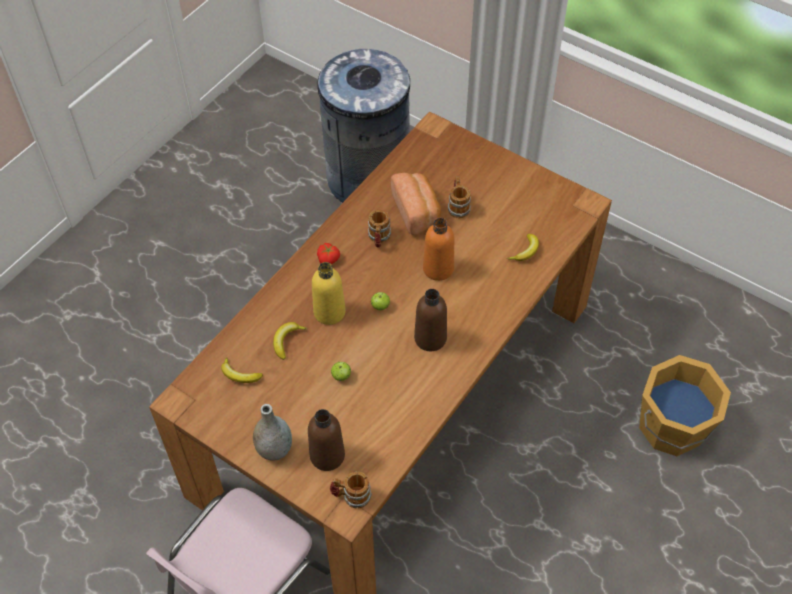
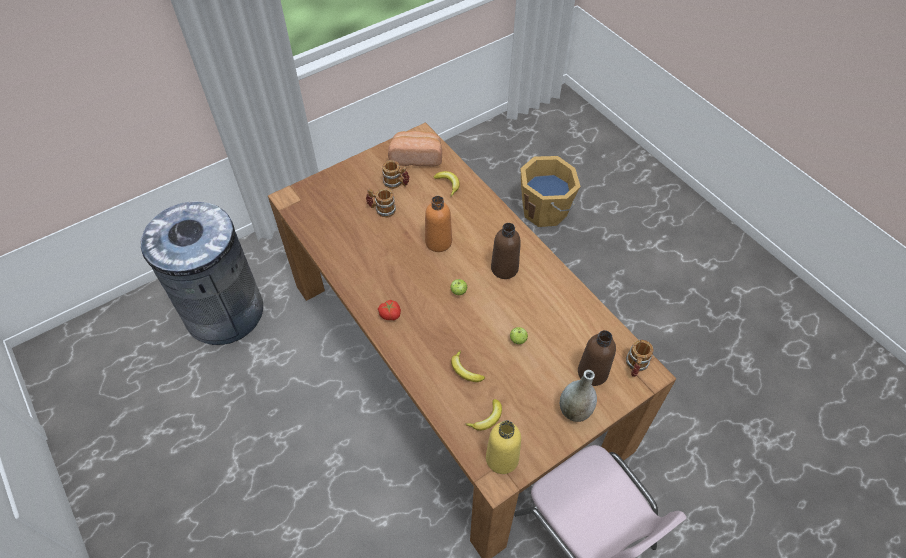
camera: 70 degrees left, 0 degrees up
yellow bottle [312,262,346,325] -> yellow bottle moved to [486,420,521,474]
mug [368,210,391,248] -> mug moved to [382,160,409,189]
bread [390,173,441,235] -> bread moved to [388,131,442,166]

